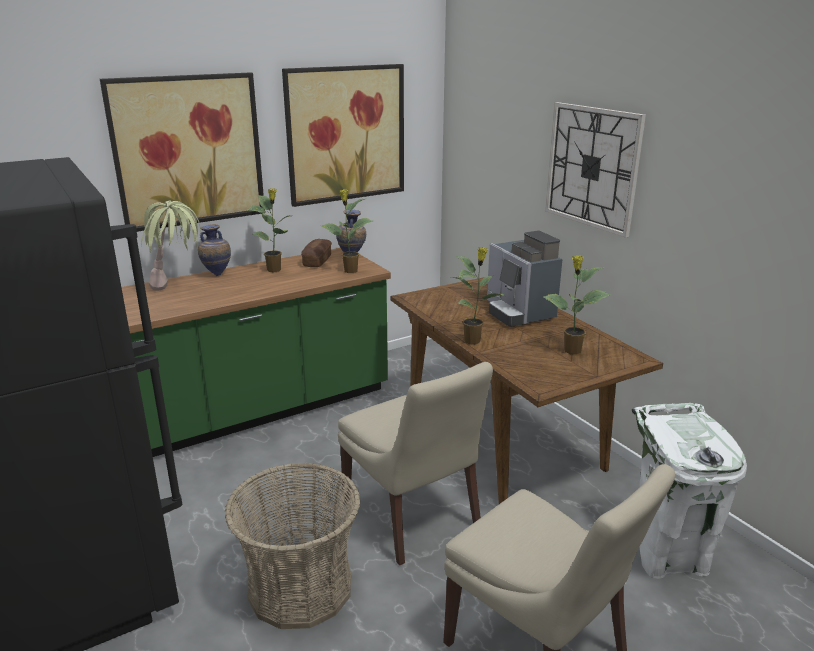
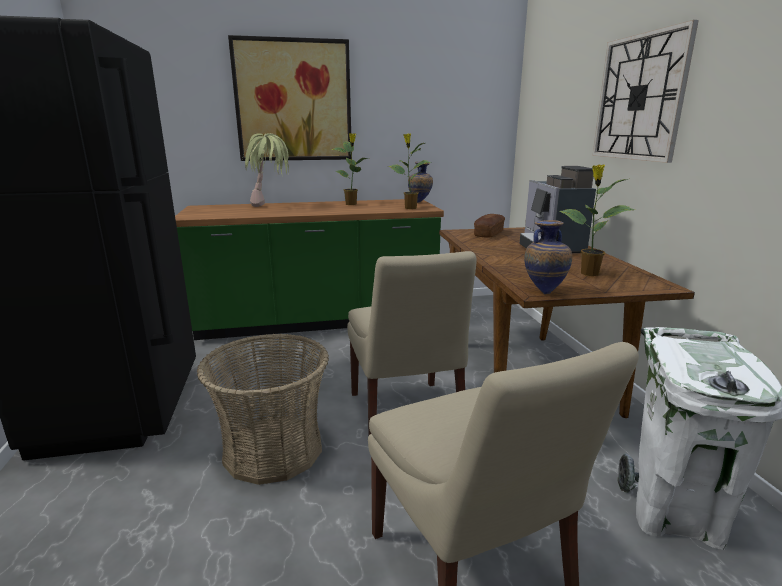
camera: 20 degrees right, 5 degrees down
vase [198,224,231,276] -> vase moved to [524,220,572,294]
picture [282,64,404,207] -> none
bread [301,239,332,267] -> bread moved to [474,214,505,238]
potted plant [451,247,505,345] -> none

